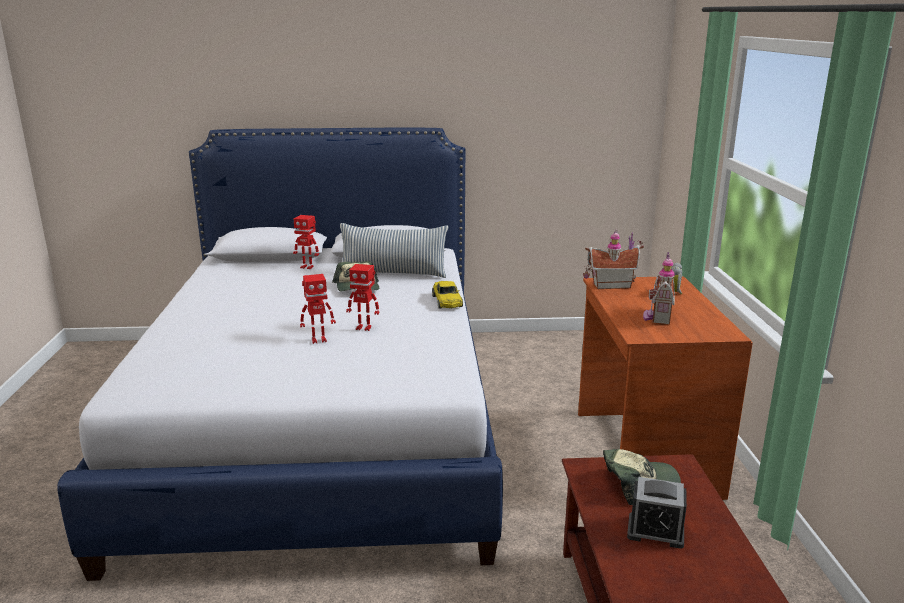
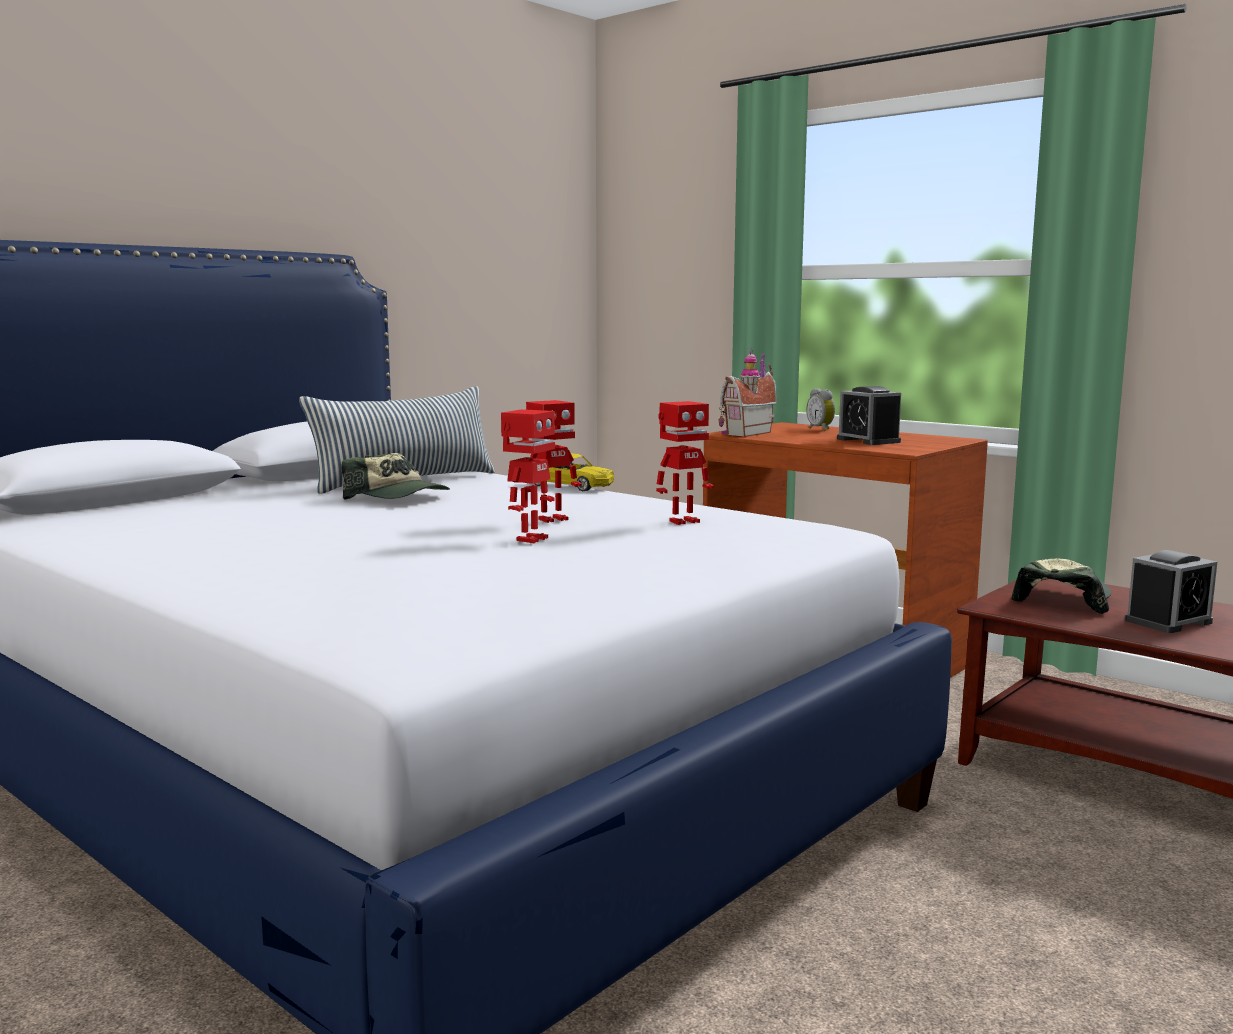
camera: 45 degrees left, 10 degrees down
toy robot [293,215,319,269] -> toy robot moved to [656,401,714,525]
toy house [643,252,675,325] -> alarm clock [837,386,901,445]

